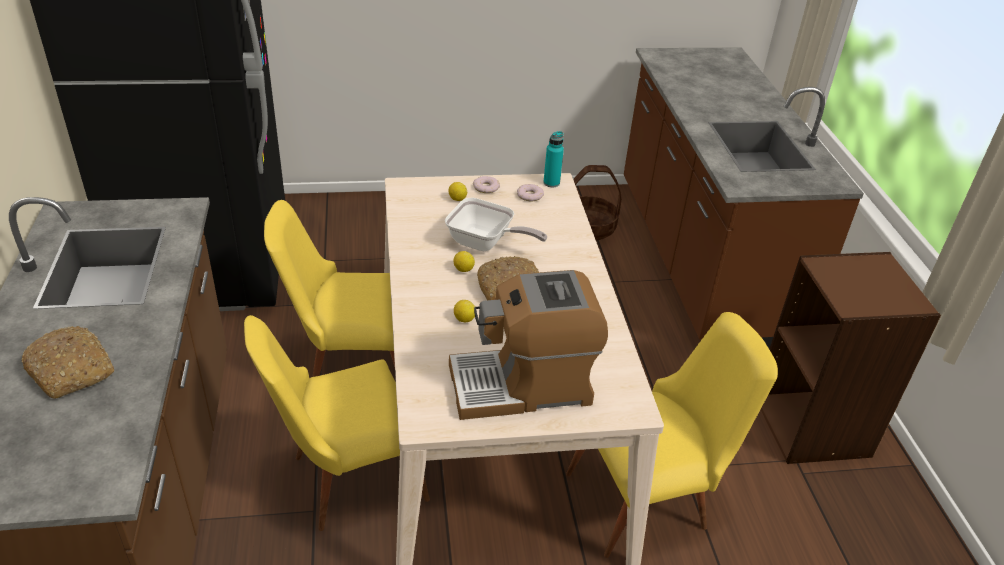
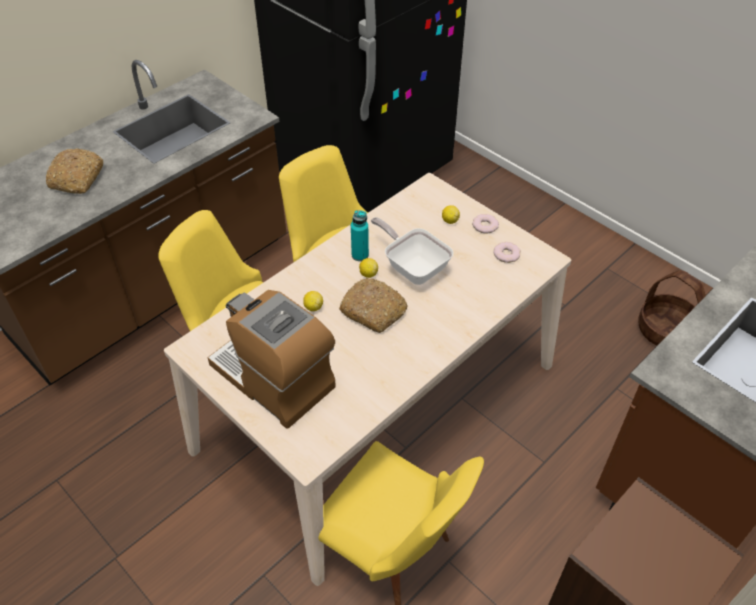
camera: 55 degrees right, 10 degrees up
frying pan [445,198,547,251] -> frying pan turned 150 degrees clockwise [371,217,454,285]
turquoise bottle [543,131,564,187] -> turquoise bottle moved to [351,210,369,261]

